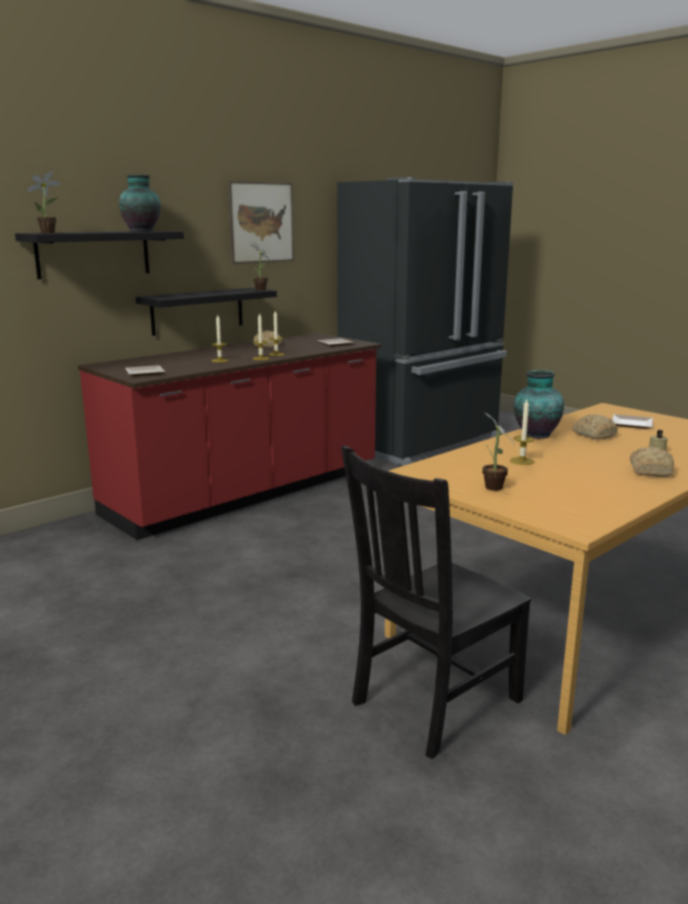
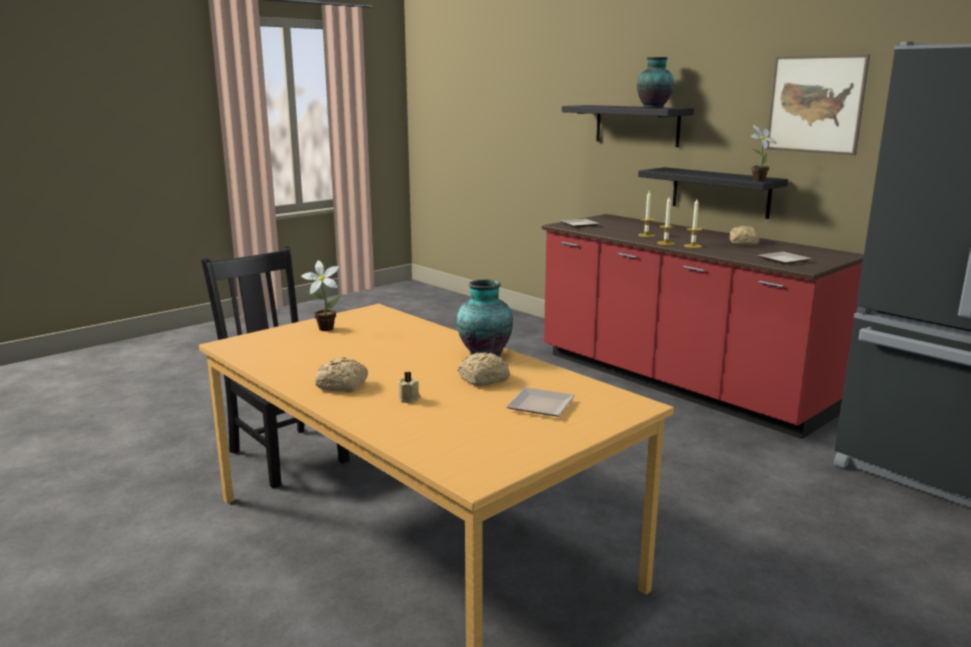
camera: 90 degrees right, 0 degrees up
potted plant [27,171,61,233] -> none
candle [510,400,534,465] -> none

